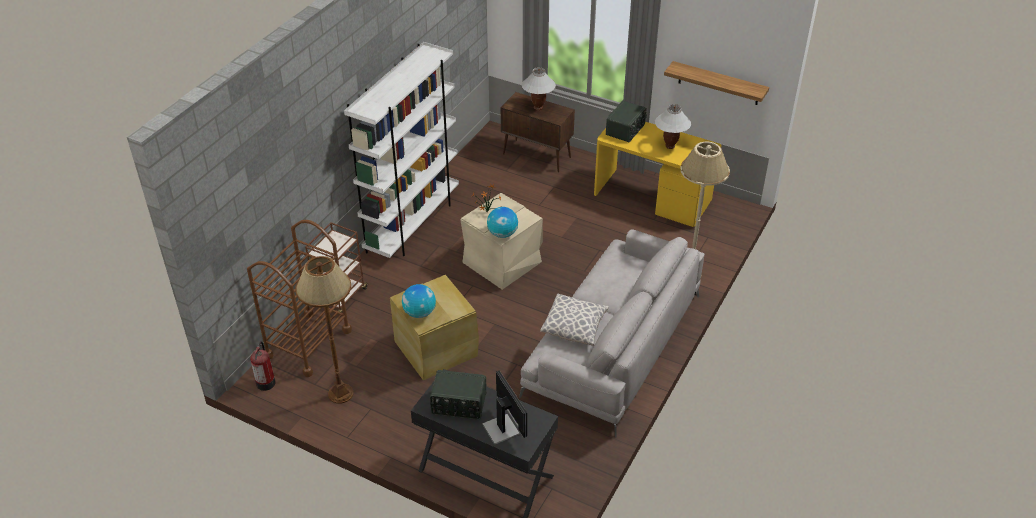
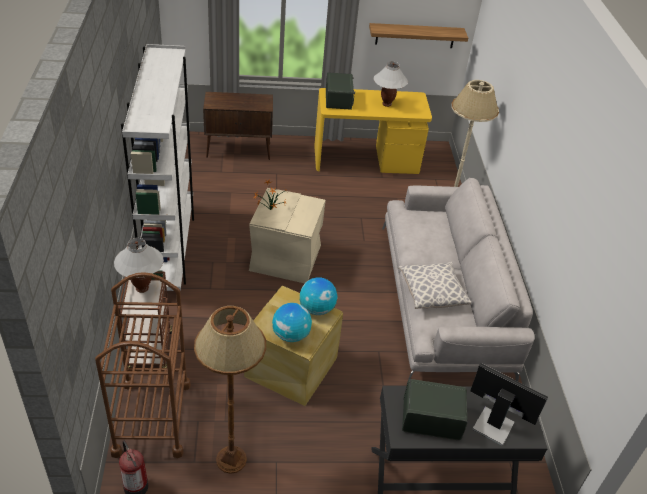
camera: 35 degrees left, 0 degrees up
radio [430,370,487,419] -> radio turned 150 degrees counterclockwise [402,379,468,440]
globe [487,207,518,238] -> globe moved to [300,277,337,315]
white table lamp [522,67,556,110] -> white table lamp moved to [114,238,164,293]

